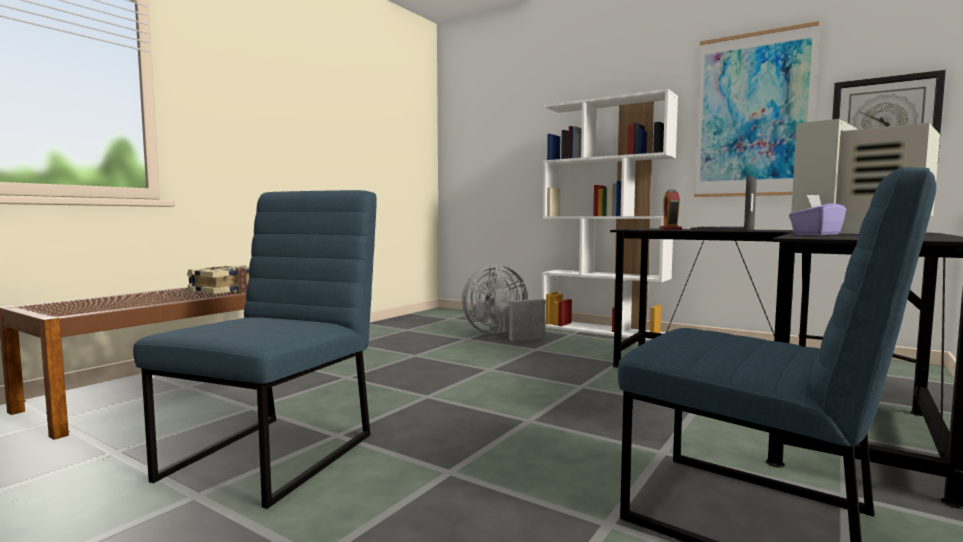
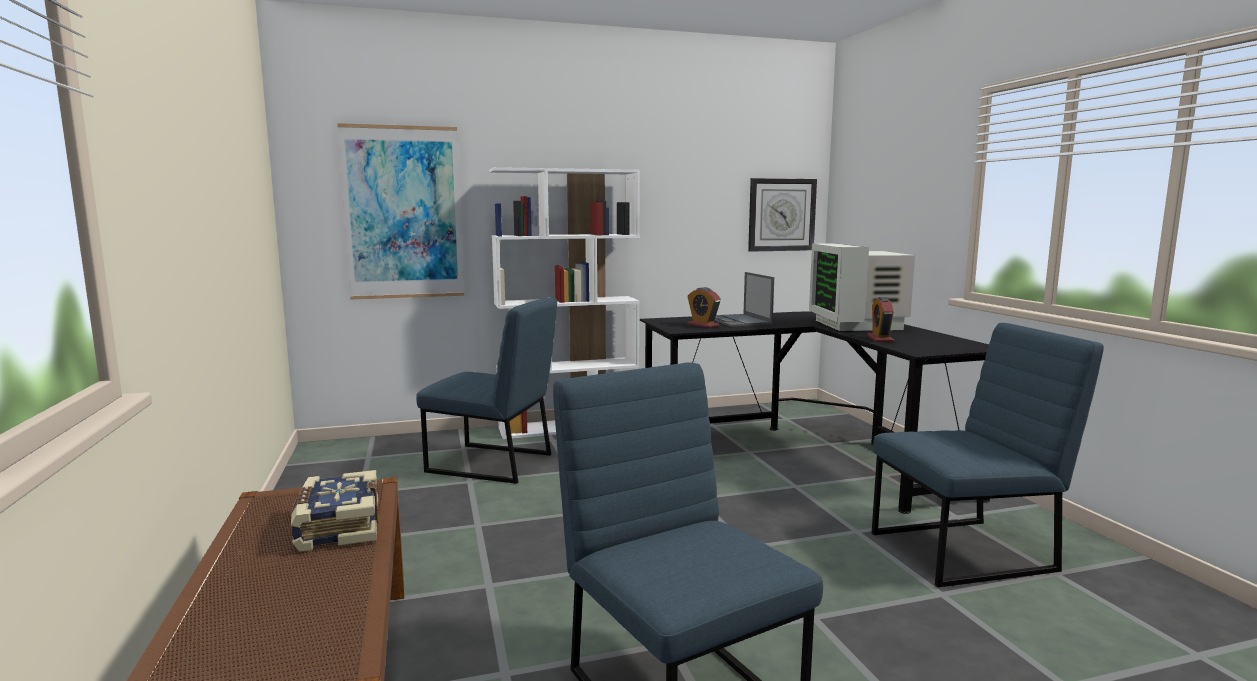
camera: 50 degrees left, 5 degrees up
grey fan [462,264,546,341] -> blue chair [416,297,557,484]
picture [694,21,819,197] -> picture moved to [337,123,464,300]
purple tissue box [789,195,846,235] -> alarm clock [867,297,894,343]

